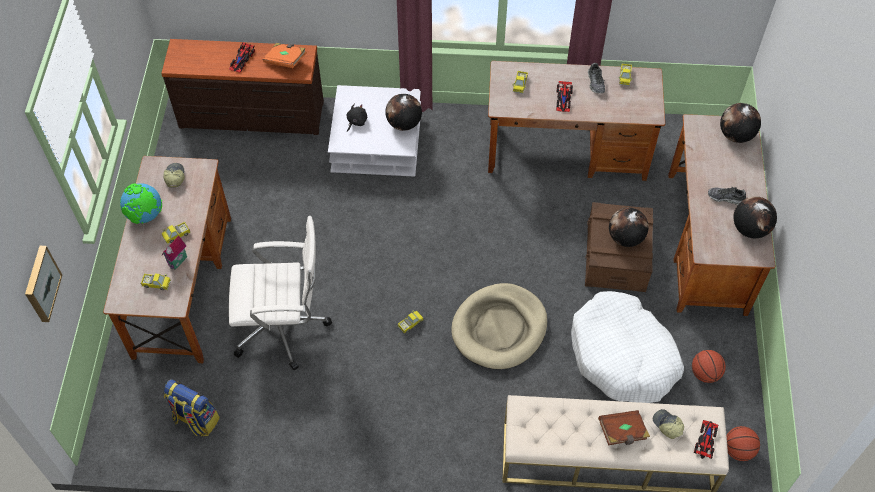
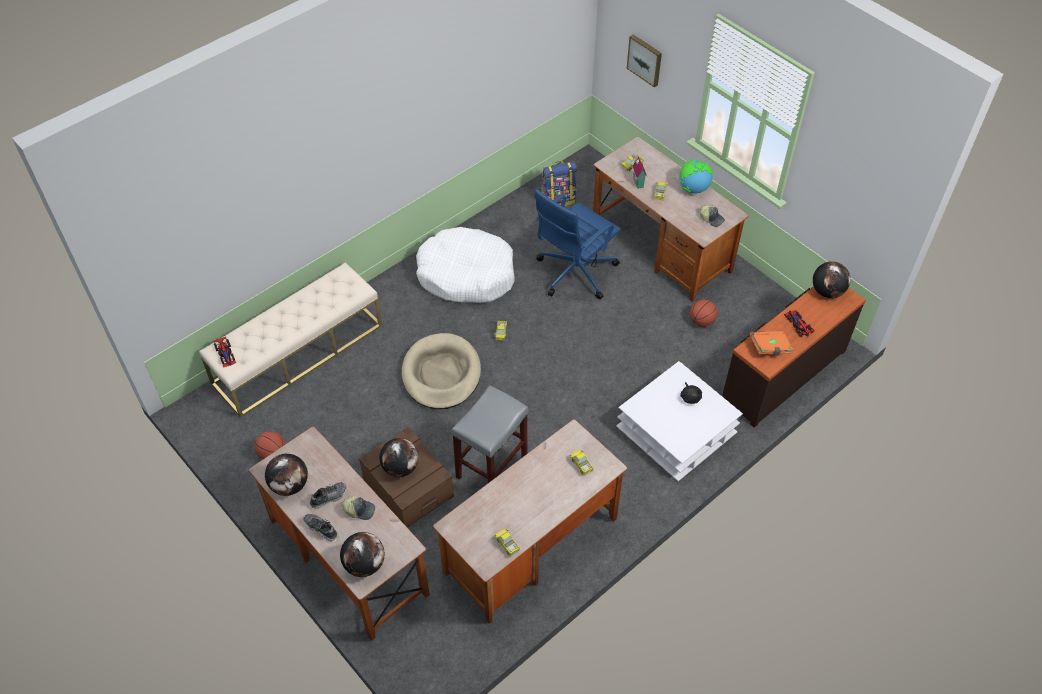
camera: 135 degrees right, 5 degrees down
white office chair [229,216,332,371] -> blue office chair [534,189,621,299]
globe [385,94,422,131] -> globe moved to [813,261,851,298]
toy car [556,81,573,112] -> none
white dog bed [571,291,684,403] -> white dog bed moved to [416,227,515,303]
shoe [588,63,605,93] -> shoe moved to [303,514,338,541]
brown book [598,410,650,445] -> none
cap [653,409,684,439] -> cap moved to [341,496,375,520]
basketball [726,426,760,461] -> basketball moved to [690,299,717,327]
none -> grey stool [451,385,528,483]

